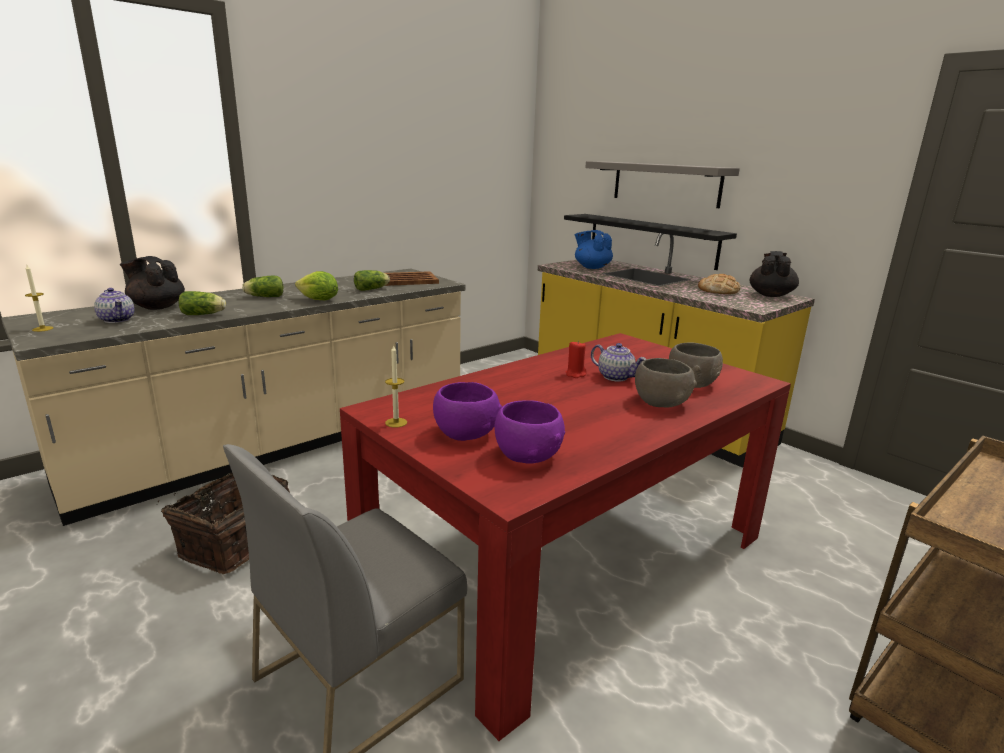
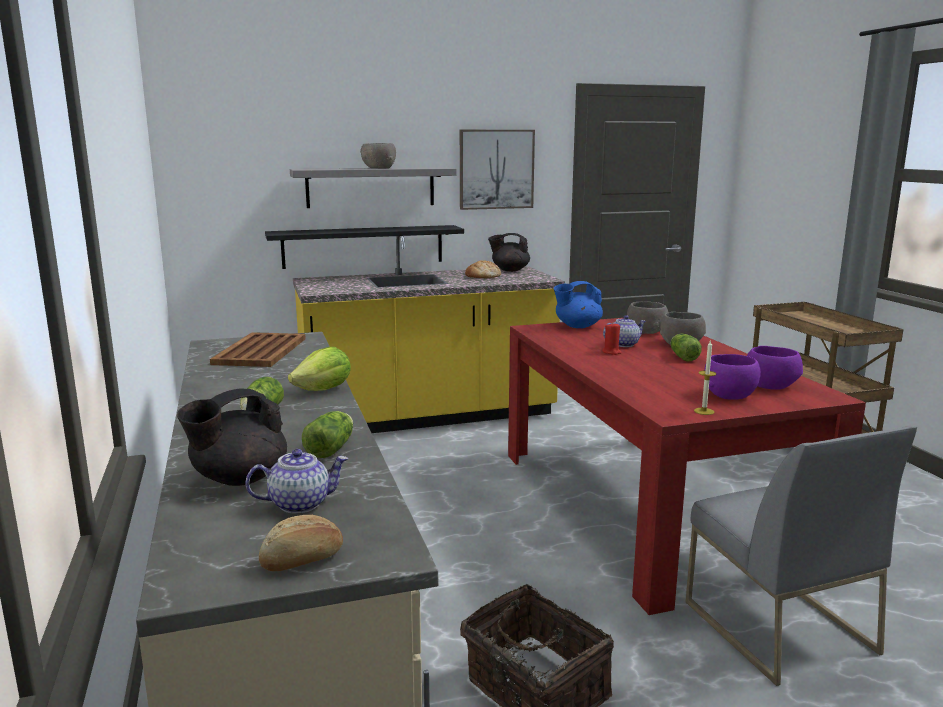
camera: 65 degrees left, 5 degrees down
candle [25,265,53,332] -> bread [259,515,343,571]
lettuce [354,270,390,291] -> lettuce moved to [671,334,702,362]
blue teapot [575,230,613,269] -> blue teapot moved to [554,281,603,328]
black teapot [749,251,799,297] -> black teapot turned 45 degrees counterclockwise [488,233,530,272]
none -> grey bowl [360,143,396,168]
none -> picture [460,130,535,210]

